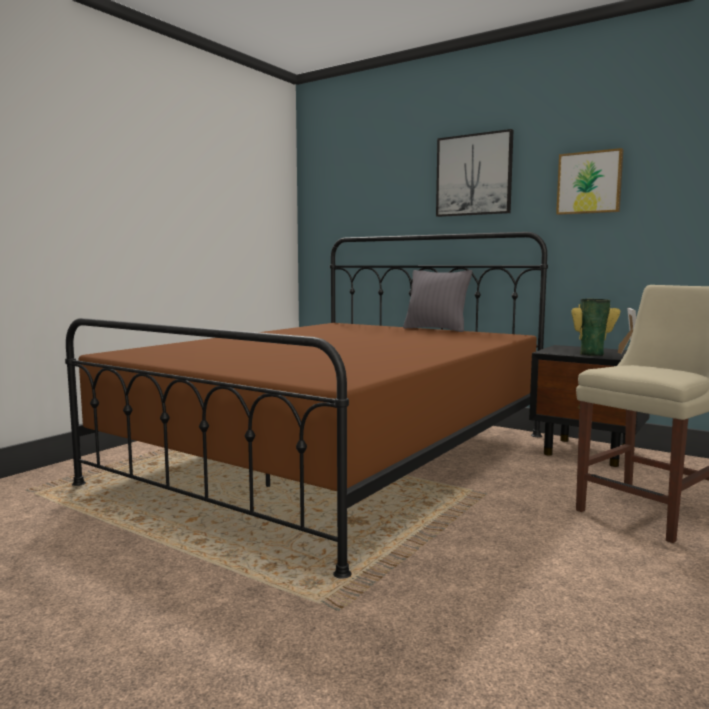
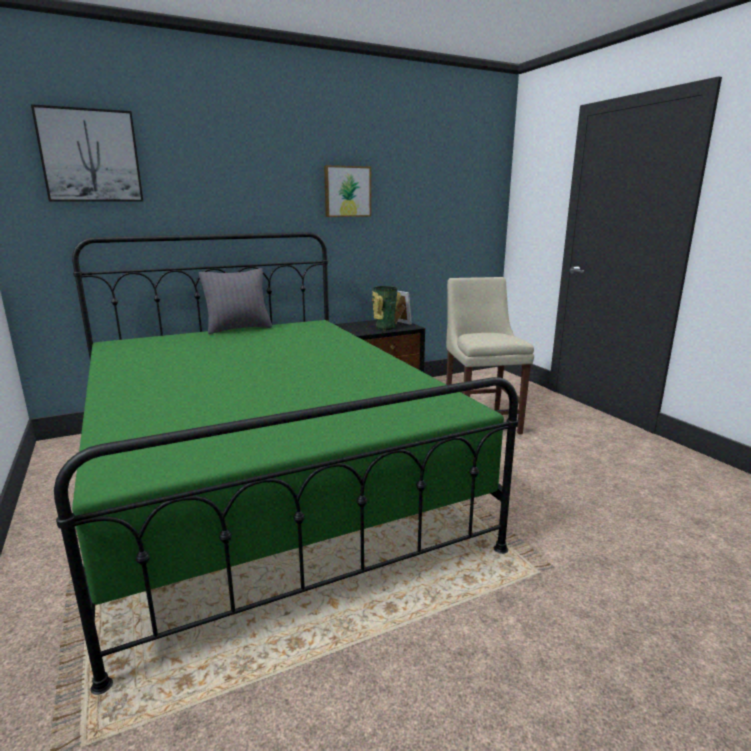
camera: 60 degrees left, 10 degrees up
brown bed [65,232,548,579] -> green bed [54,232,518,695]
picture [436,129,513,217] -> picture moved to [31,104,143,202]

